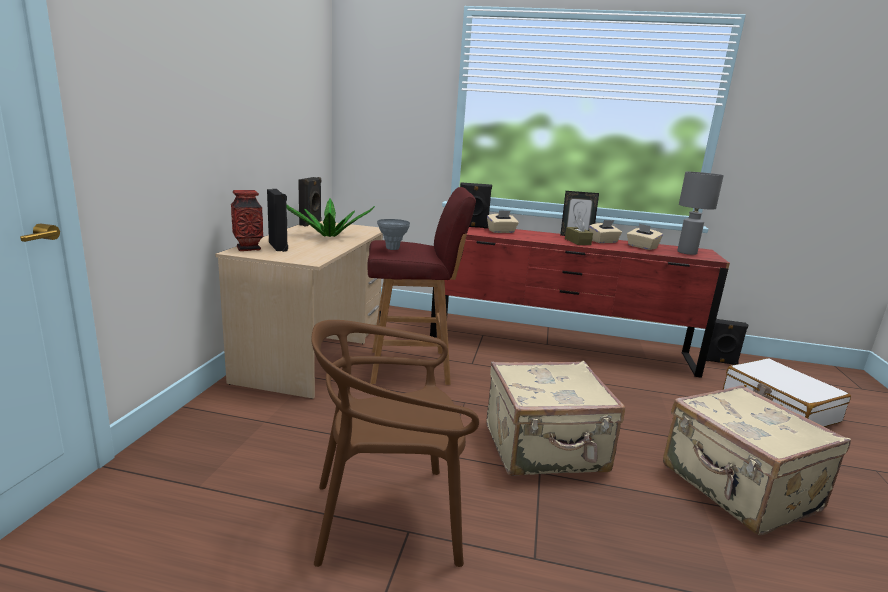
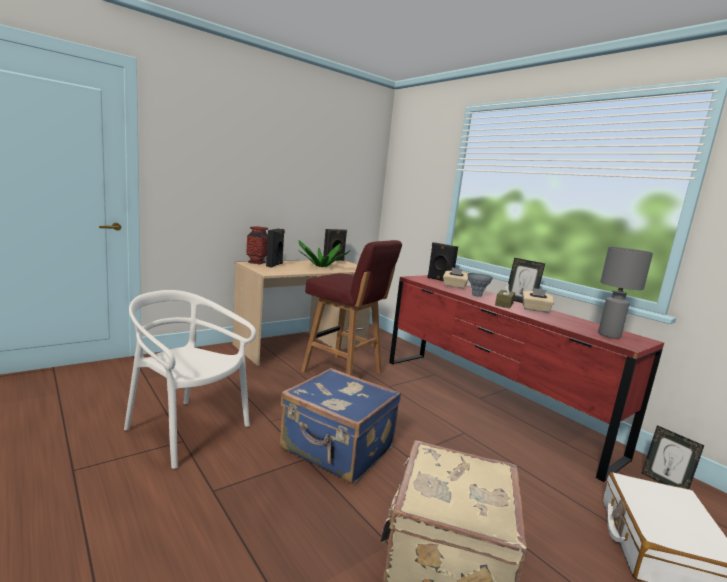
camera: 40 degrees right, 5 degrees down
brown chair [311,320,479,567] -> white chair [124,290,256,469]
grey vase [377,219,410,250] -> grey vase moved to [468,273,493,297]
beige suitcase [487,361,625,476] -> blue suitcase [280,368,401,484]
beige tissue box [627,223,663,250] -> none
black speaker [706,319,749,365] -> picture frame [642,425,704,489]

